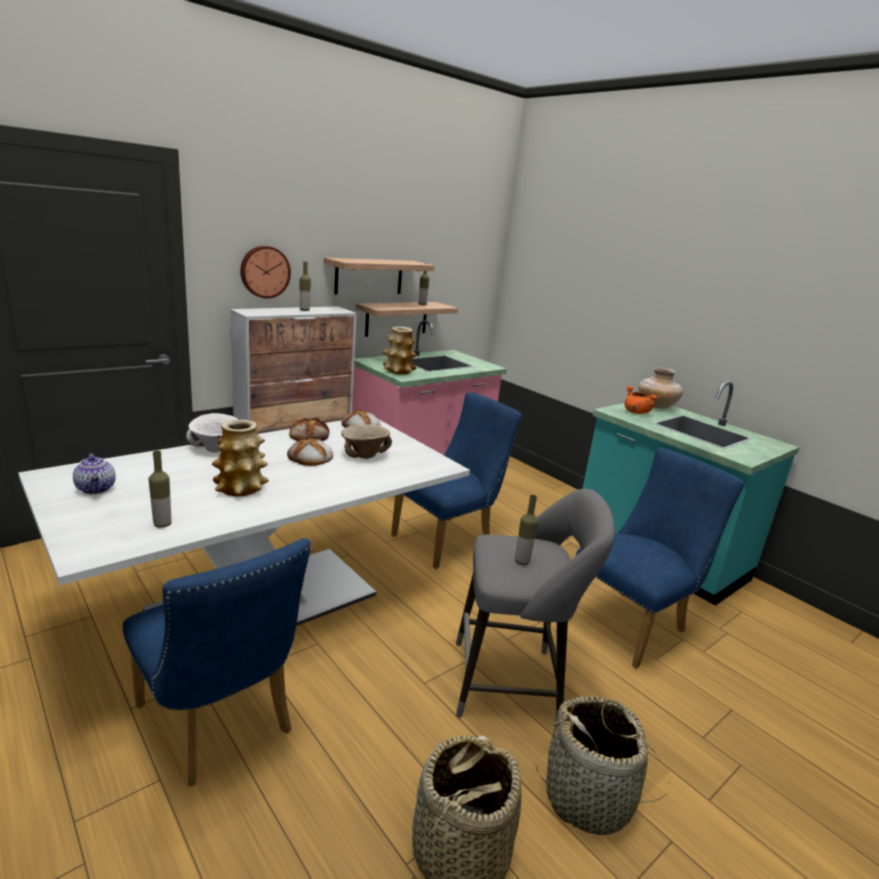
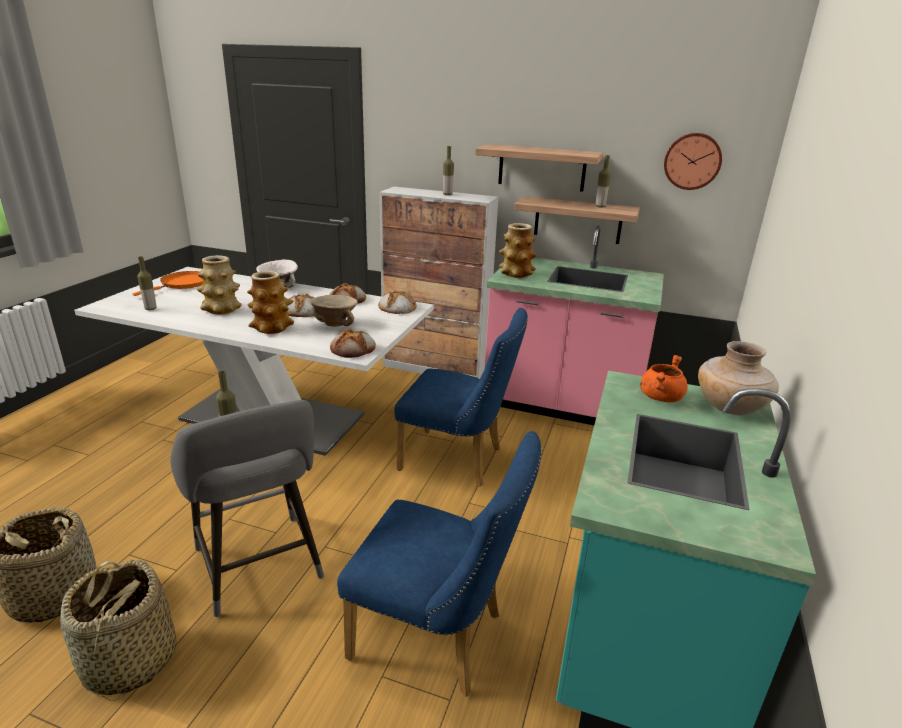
camera: 60 degrees right, 5 degrees up
teapot [73,453,116,494] -> orange frying pan [133,271,203,296]
blue chair [123,538,311,787] -> none
wall clock [240,246,291,298] -> wall clock moved to [664,133,722,190]
none -> vase [247,271,294,334]
none -> bread [330,329,376,358]

